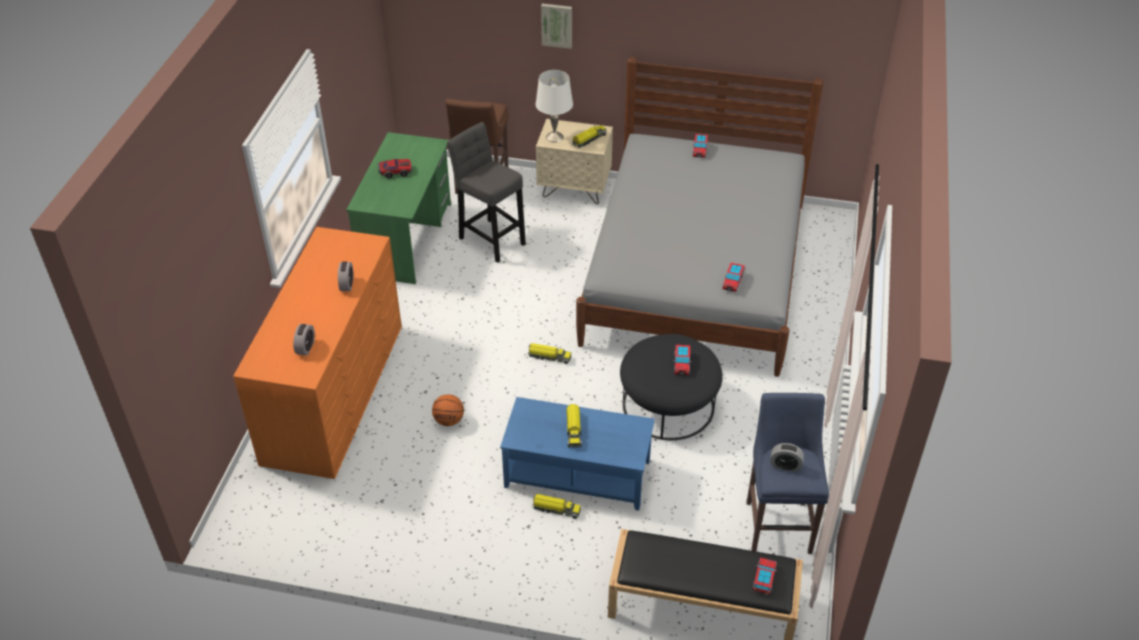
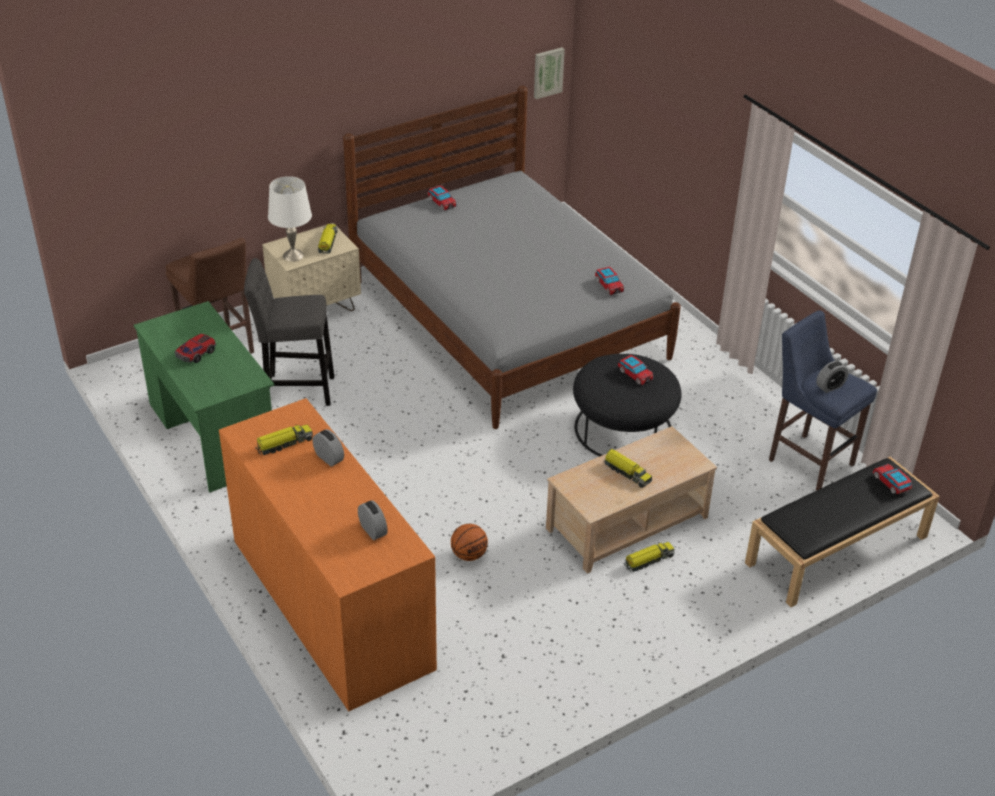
camera: 45 degrees left, 5 degrees down
blue coffee table [500,397,655,511] -> beige coffee table [546,426,717,574]
toy truck [527,343,571,364] -> toy truck moved to [255,424,313,456]
picture [541,4,572,49] -> picture moved to [534,47,565,99]

